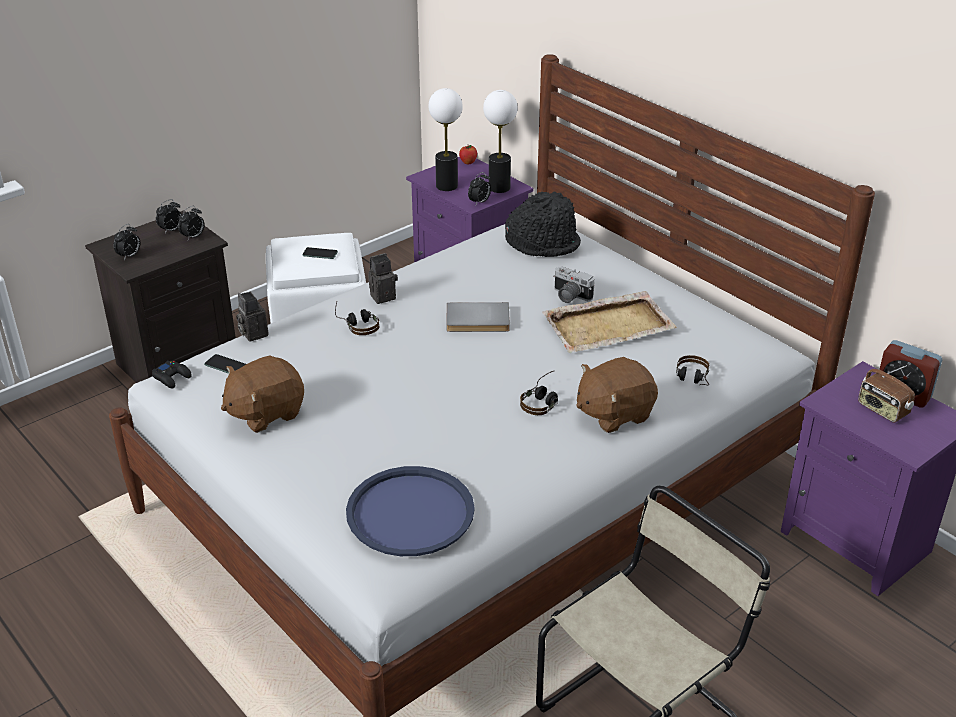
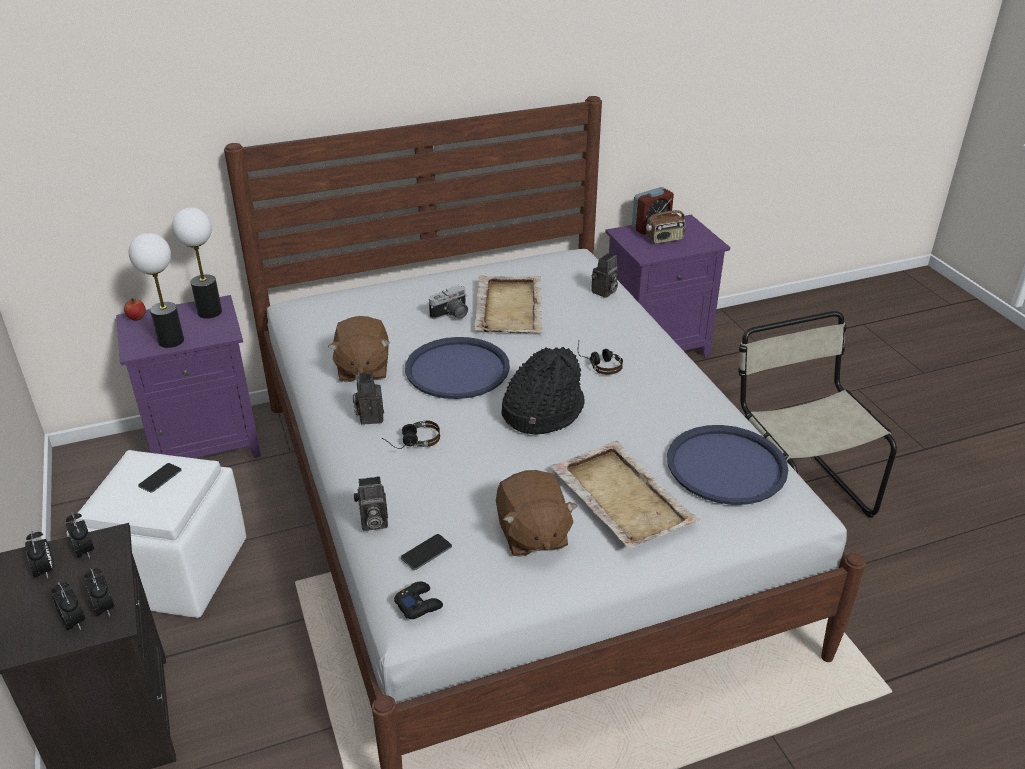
camera: 70 degrees left, 0 degrees up
grey book [446,302,510,332] -> blue tray [405,337,510,399]
alarm clock [468,172,491,205] -> alarm clock moved to [84,568,115,616]
black hat [505,191,581,257] -> black hat moved to [501,347,585,435]
brown plush toy [576,357,658,433] -> brown plush toy moved to [328,316,390,382]
headphones [676,355,709,385] -> camera [591,253,618,298]
none -> beige tray [550,441,700,549]

